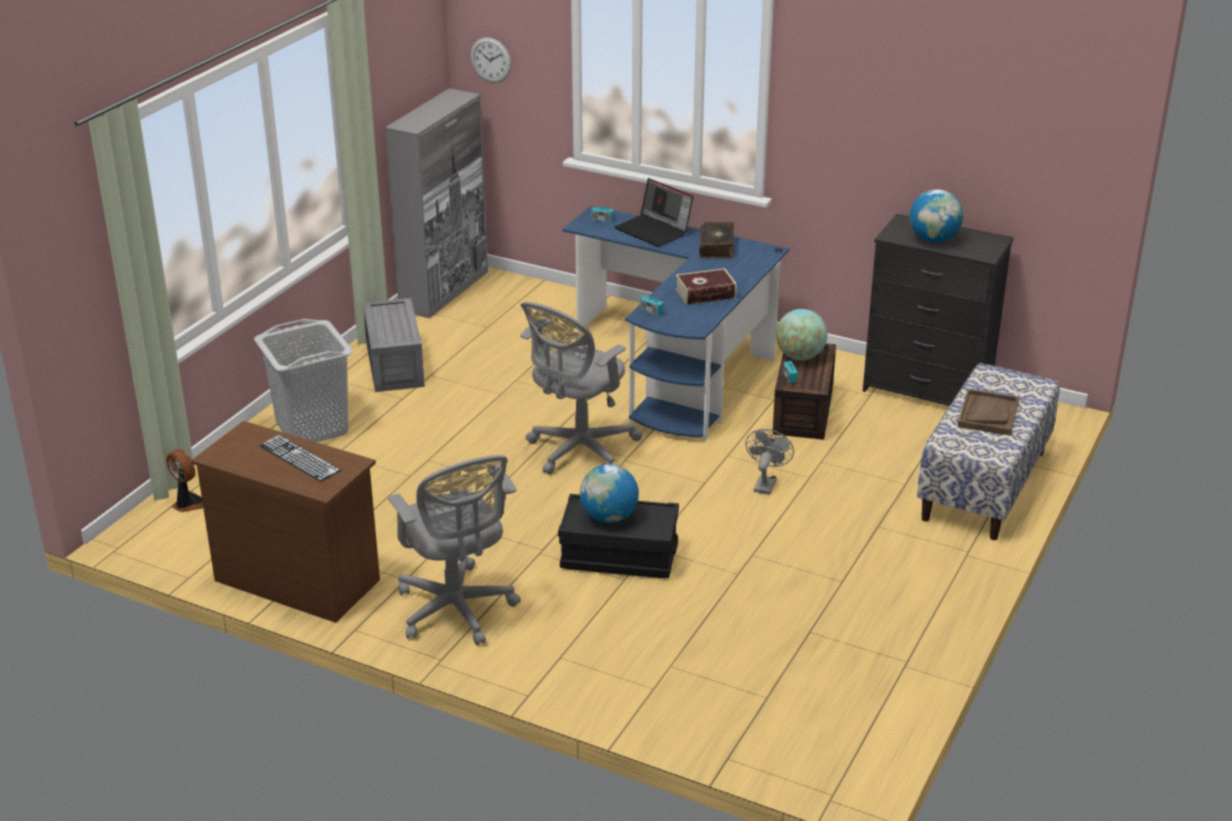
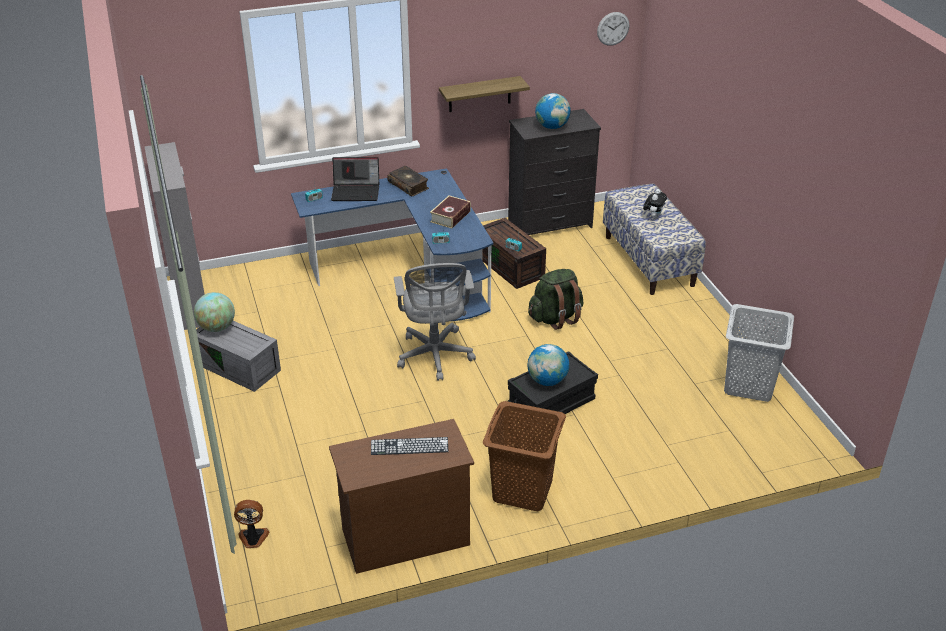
camera: 45 degrees left, 5 degrees up
grey laundry basket [254,319,353,442] -> grey laundry basket moved to [724,304,794,402]
grey office chair [388,455,521,646] -> brown laundry basket [483,401,566,511]
wall clock [471,37,511,83] -> wall clock moved to [597,12,629,46]
grey fan [745,429,794,495] -> green backpack [528,269,583,330]
globe [776,309,827,360] -> globe moved to [194,292,235,332]
brown tray [957,389,1019,436] -> plush toy [643,189,667,219]
none -> shelf [439,76,530,112]

